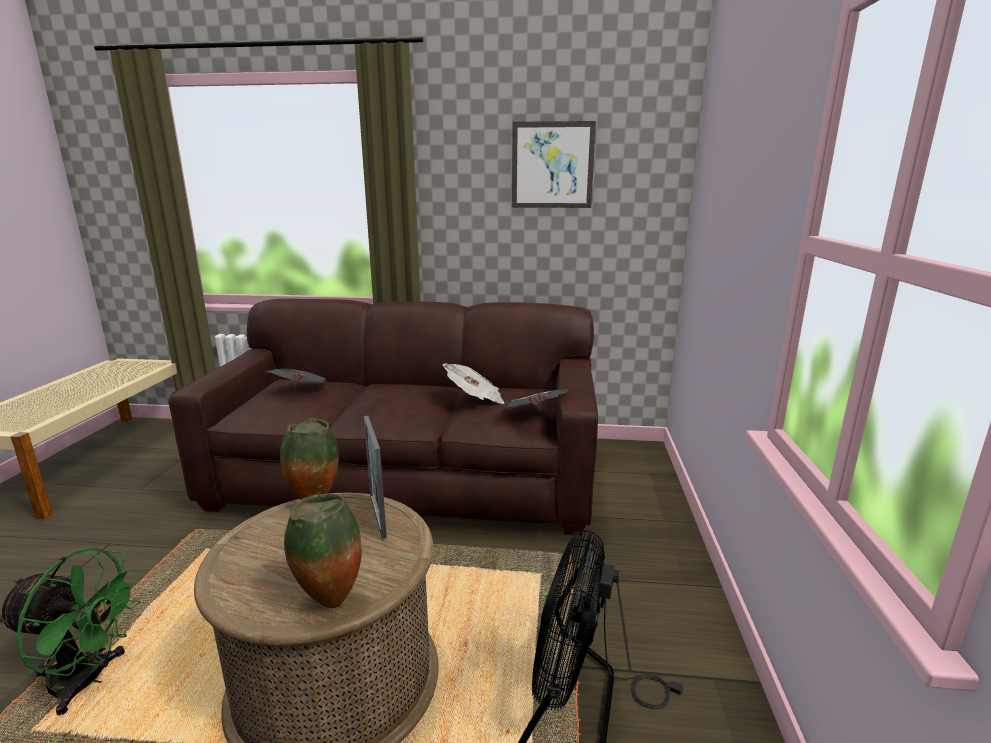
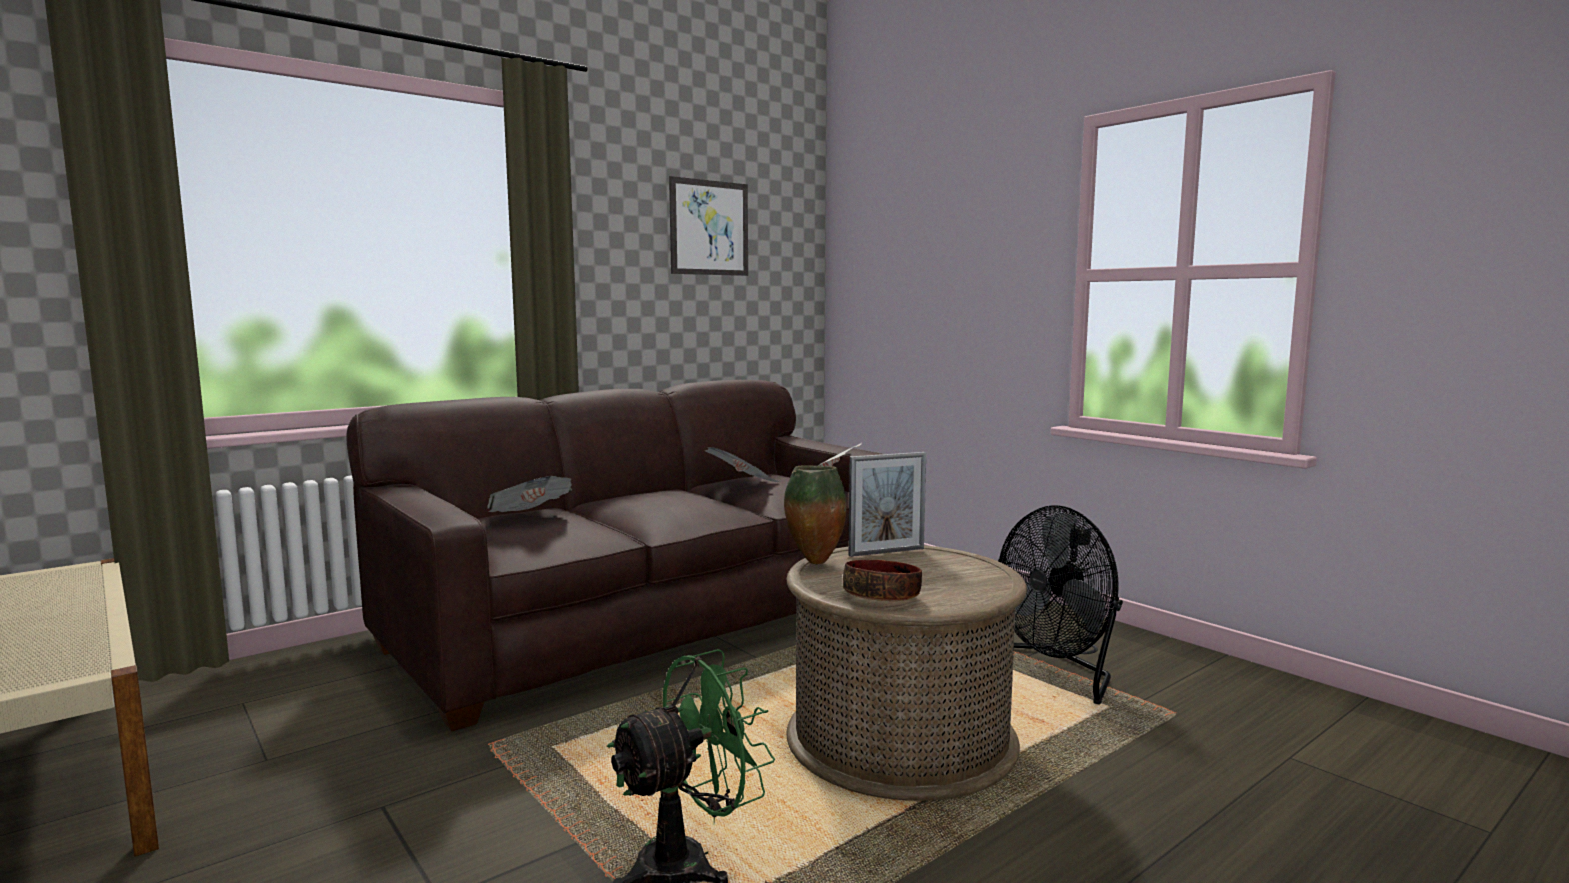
camera: 45 degrees left, 10 degrees down
vase [284,494,362,608] -> none
picture frame [364,416,387,539] -> picture frame turned 45 degrees counterclockwise [849,452,926,557]
none -> bowl [843,559,922,601]

